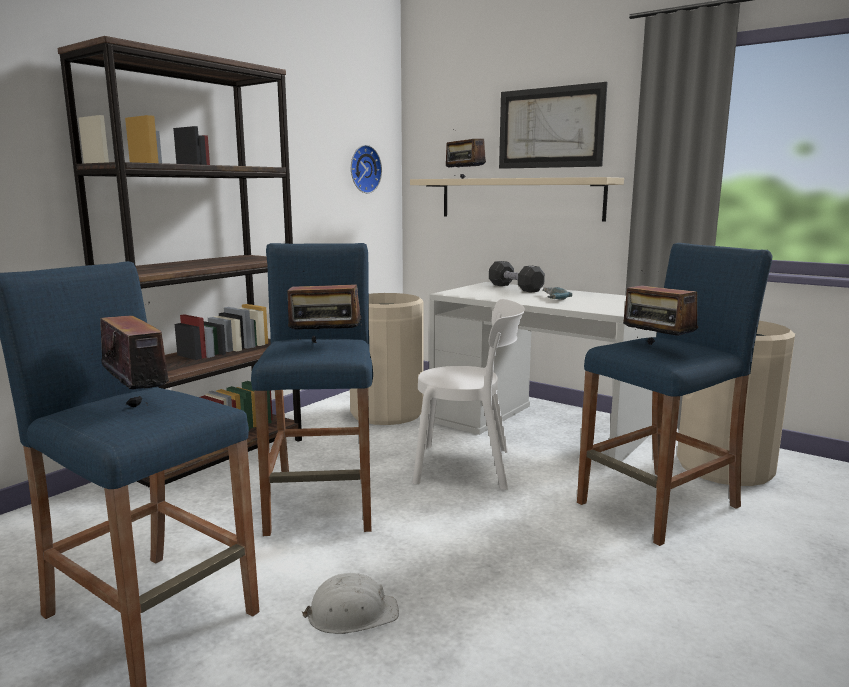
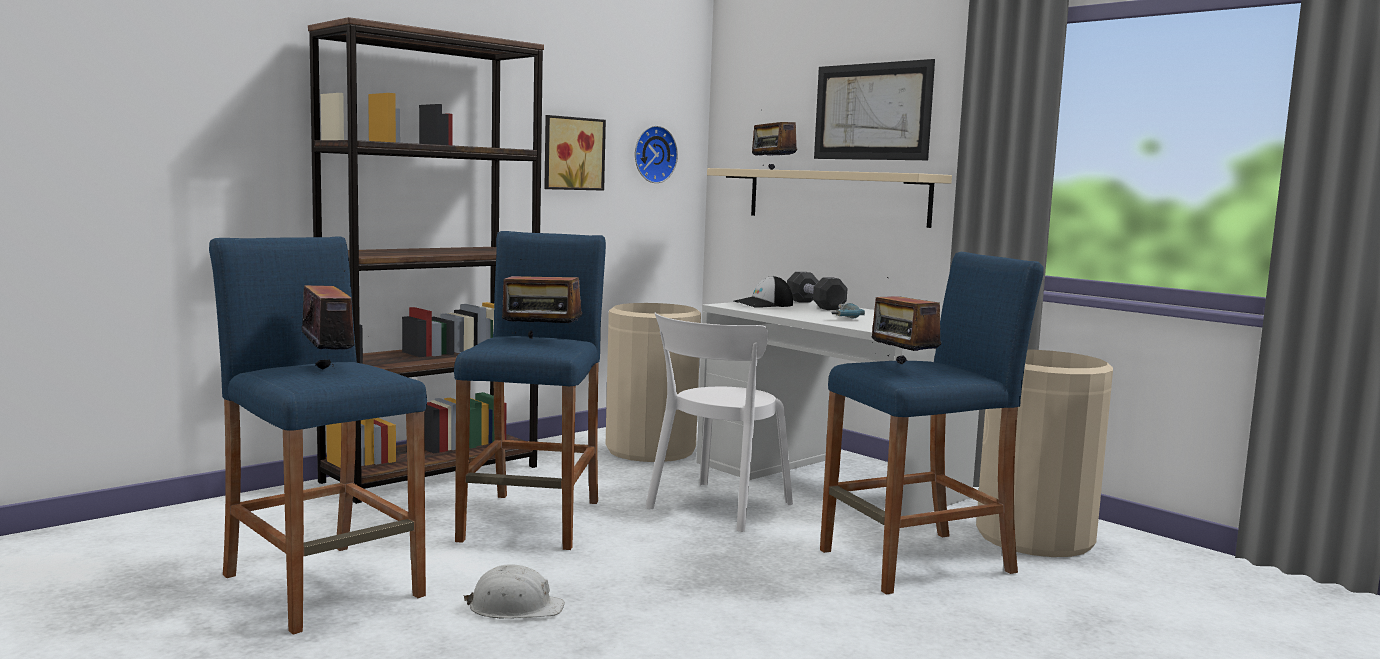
camera: 10 degrees right, 5 degrees down
white chair [413,299,525,490] -> white chair turned 105 degrees clockwise [645,313,793,532]
none -> picture [544,115,606,191]
none -> cap [734,276,793,308]

